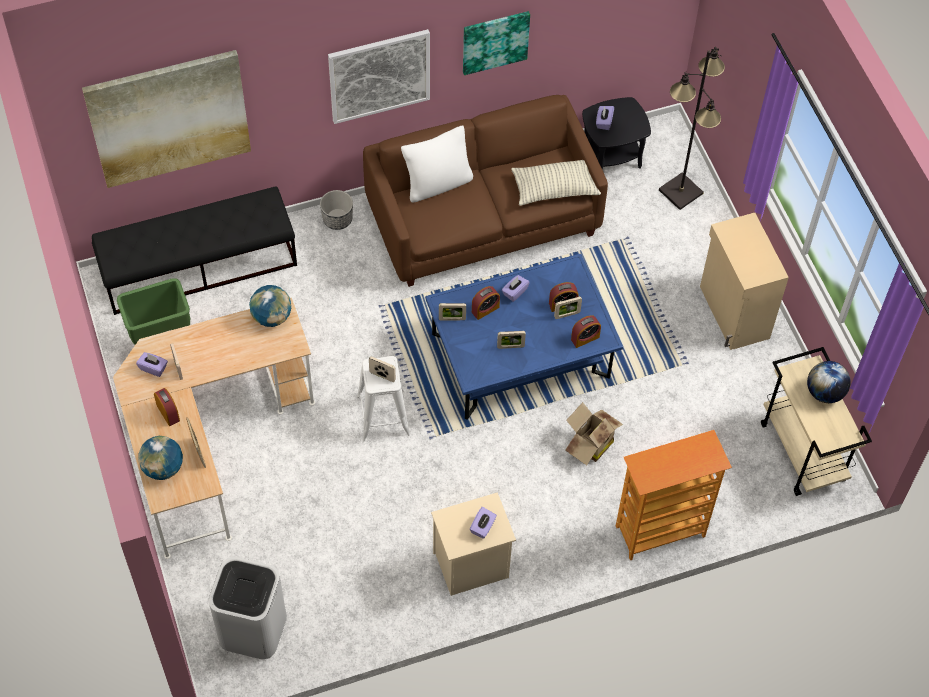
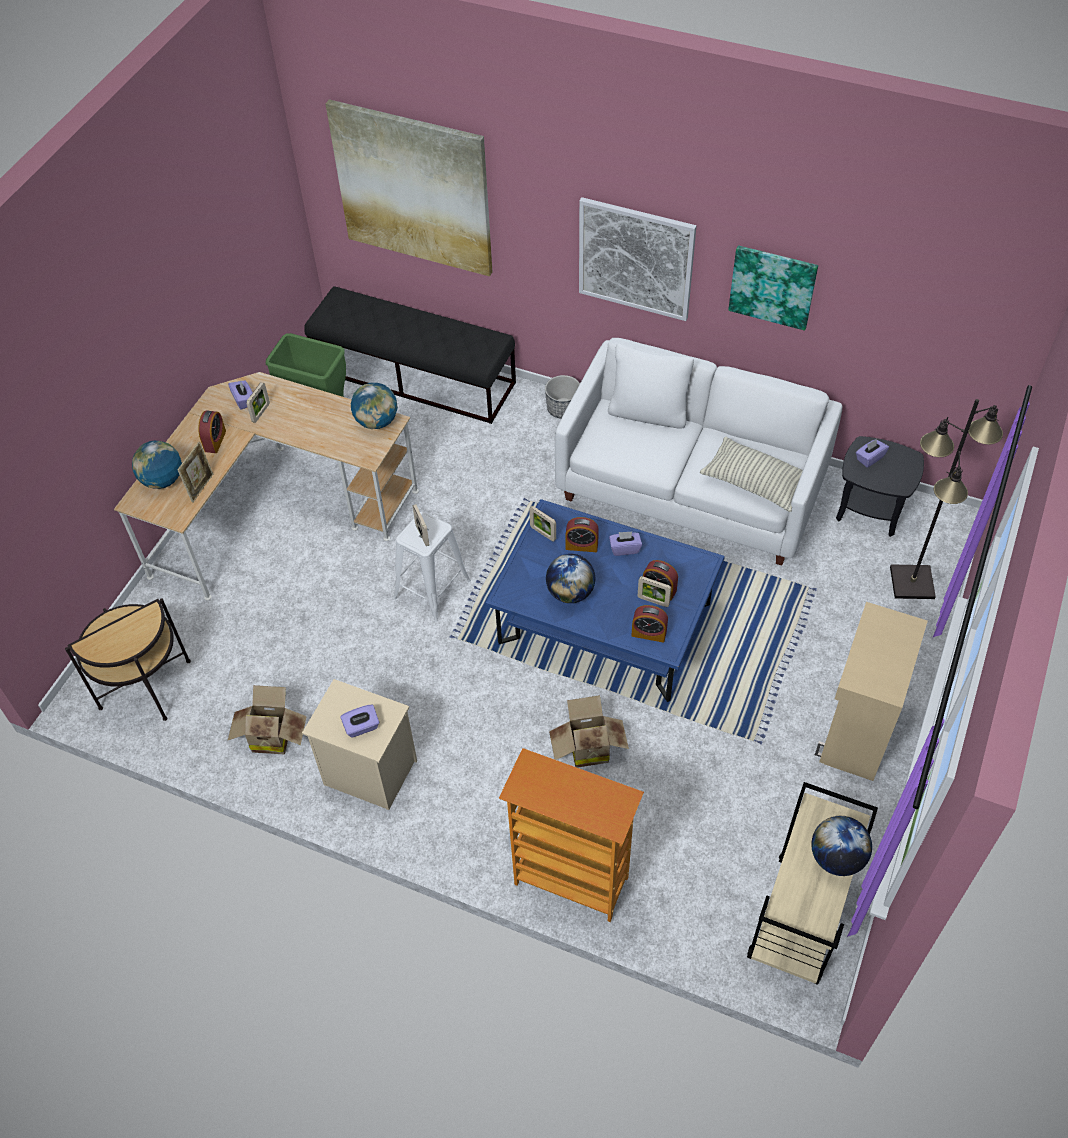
camera: 45 degrees right, 5 degrees down
white trash can [209,557,287,659] -> side table [65,598,191,721]
brown sofa [363,95,608,287] -> white sofa [555,338,843,565]
picture frame [497,331,526,349] -> globe [546,554,595,603]
none -> cardboard box [228,685,307,754]

